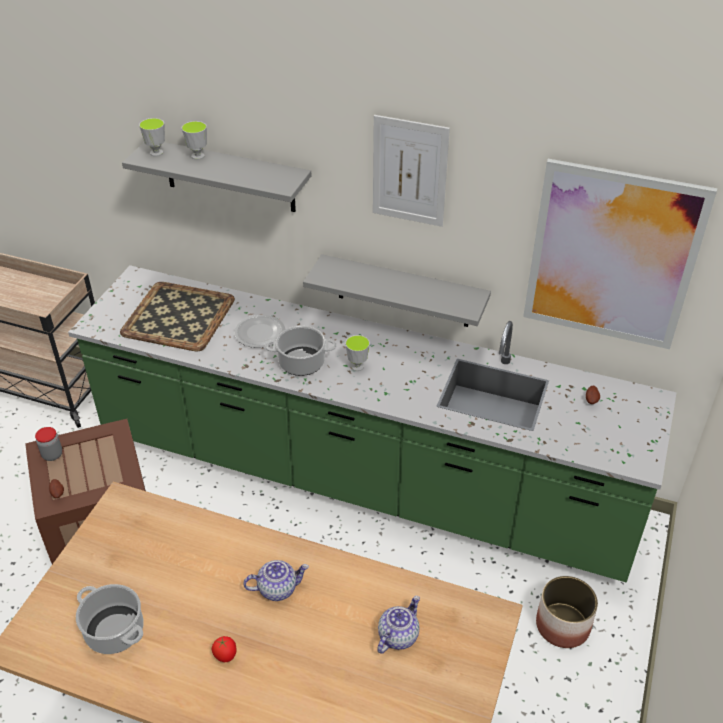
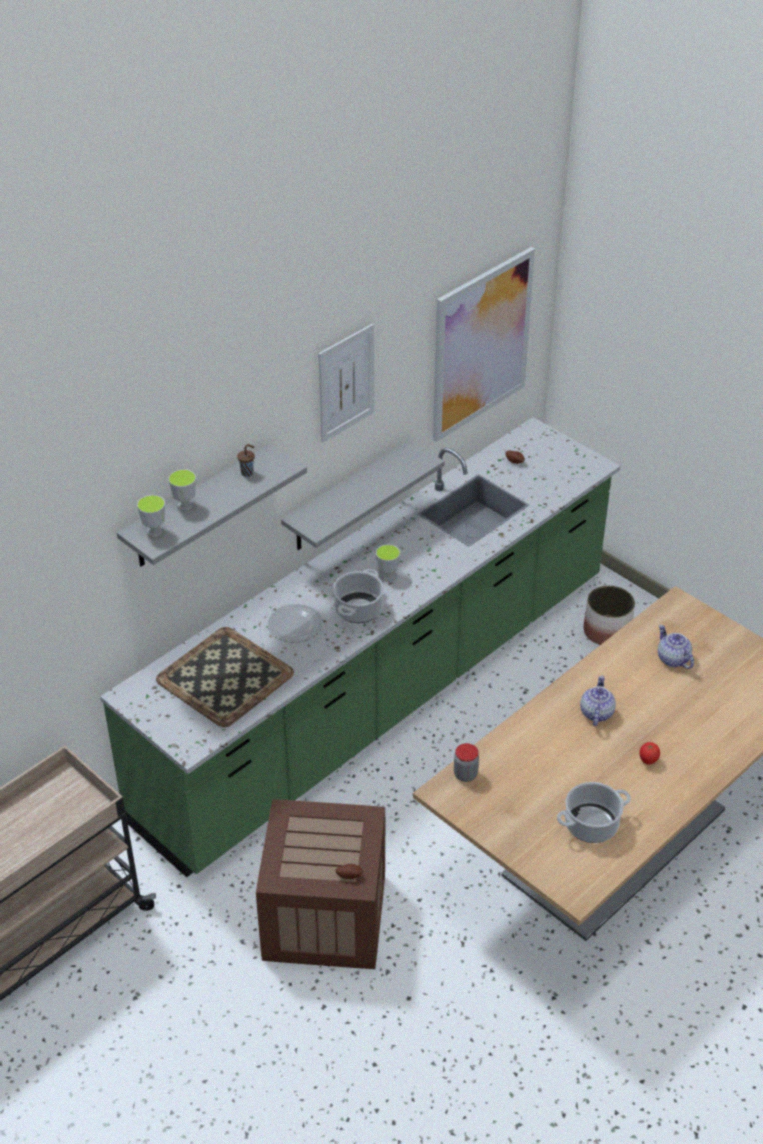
camera: 65 degrees left, 0 degrees up
jar [35,427,62,461] -> jar moved to [454,743,479,782]
none -> brown cup [237,444,255,477]

